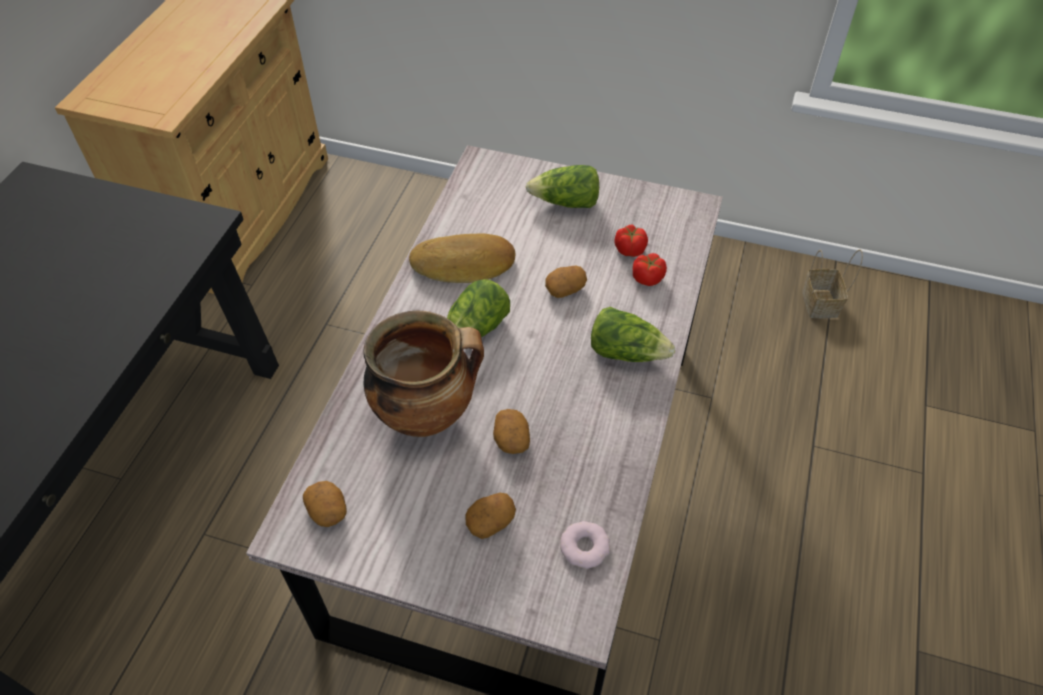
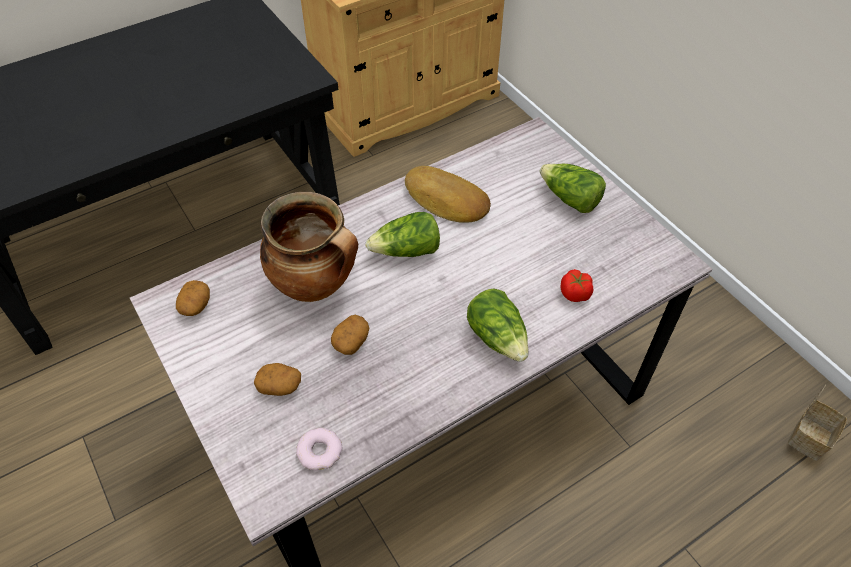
camera: 40 degrees right, 0 degrees up
potato [545,266,587,298] -> none
tomato [614,225,648,257] -> none

